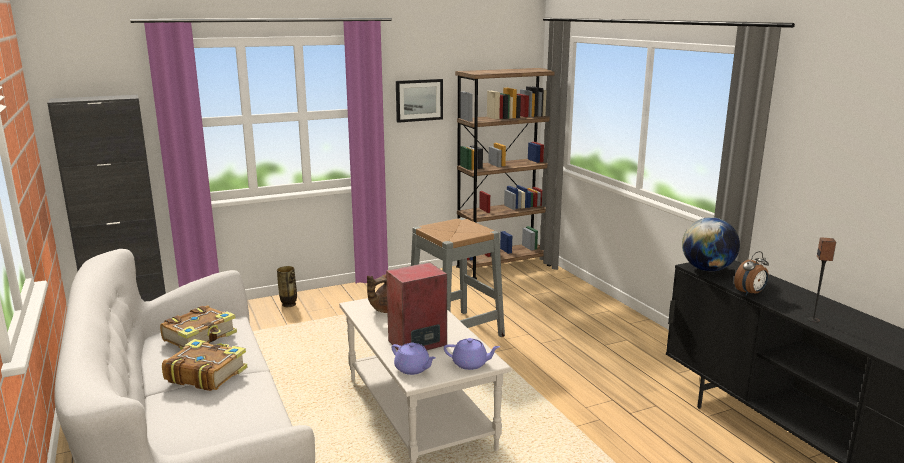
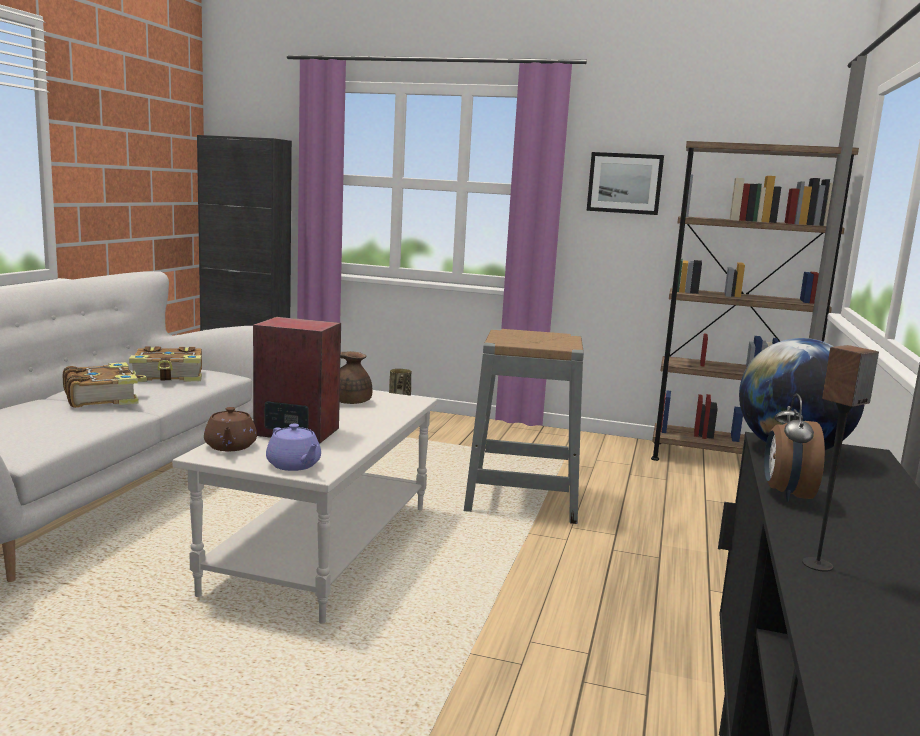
camera: 40 degrees right, 5 degrees down
purple teapot [392,343,436,375] -> brown teapot [204,407,257,451]
alarm clock [734,251,769,295] -> alarm clock turned 90 degrees clockwise [764,393,825,502]

